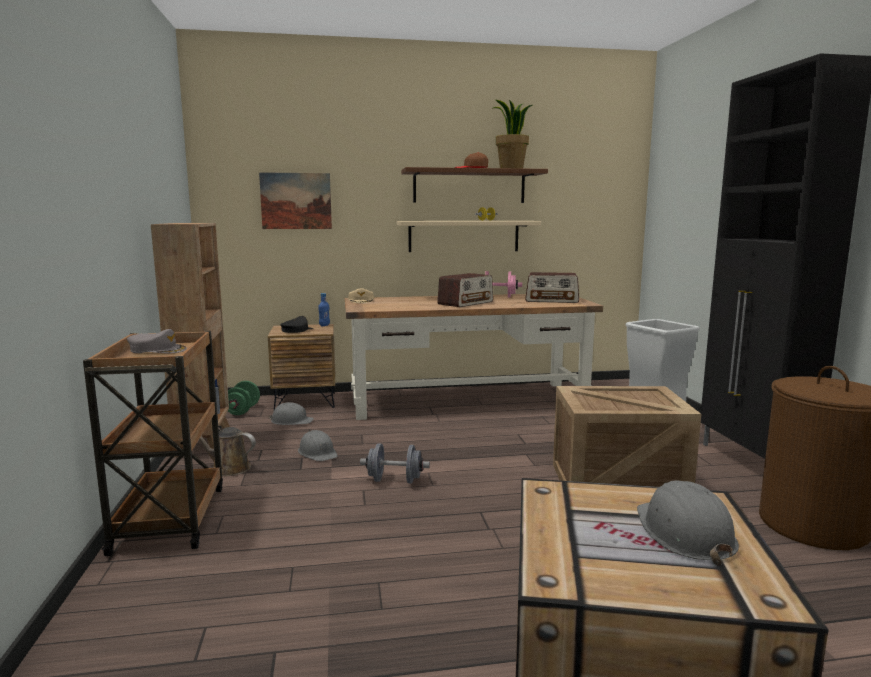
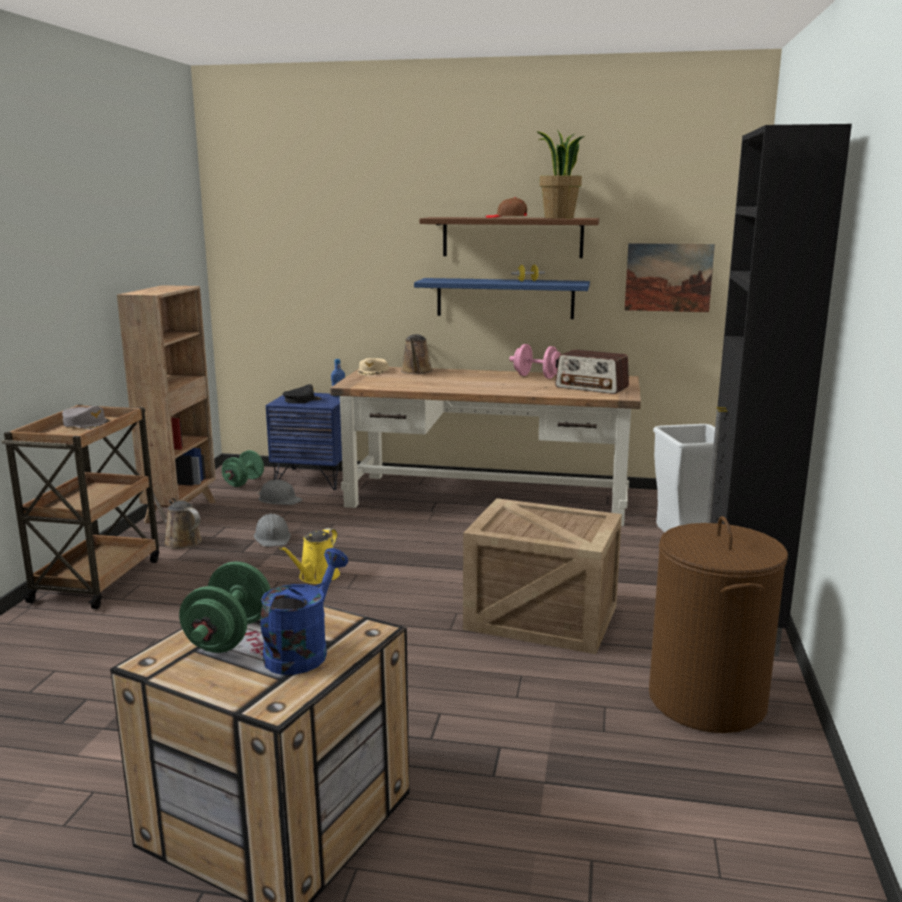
camera: 20 degrees right, 5 degrees up
picture [259,172,332,229] -> picture moved to [625,243,715,312]
brown nightstand [268,324,335,410] -> blue nightstand [266,393,342,490]
grey dumbbell [360,443,430,483] -> yellow watering can [280,528,340,584]
beige shelf [397,221,541,252] -> blue shelf [414,278,590,319]
radio [437,273,493,307] -> none
grey hard hat [637,481,739,565] -> blue watering can [260,548,348,675]
none -> green dumbbell [179,561,271,653]
none -> brown watering can [401,334,433,374]

